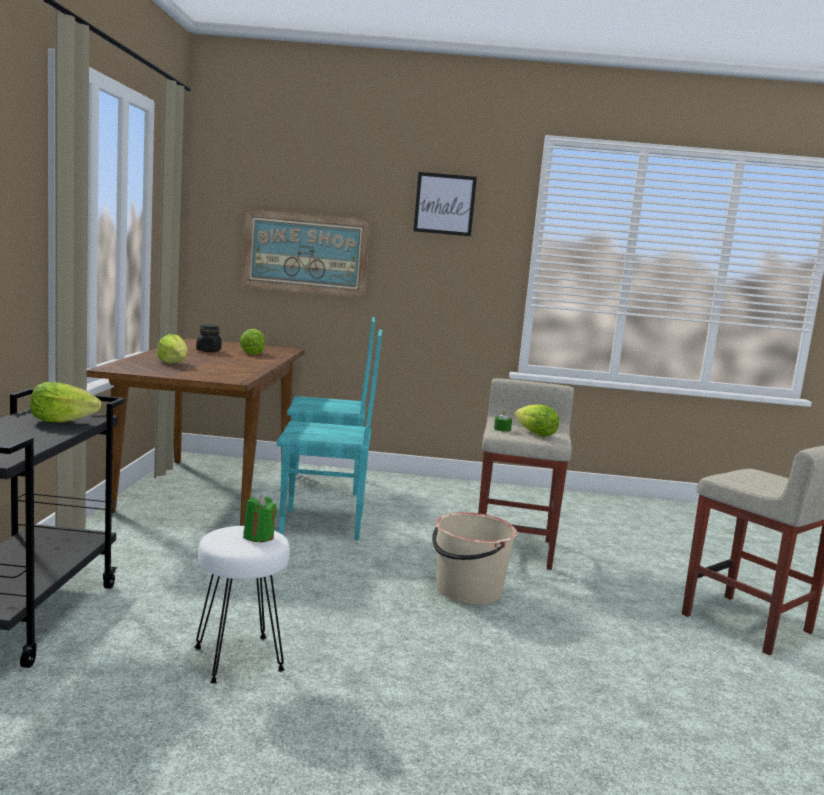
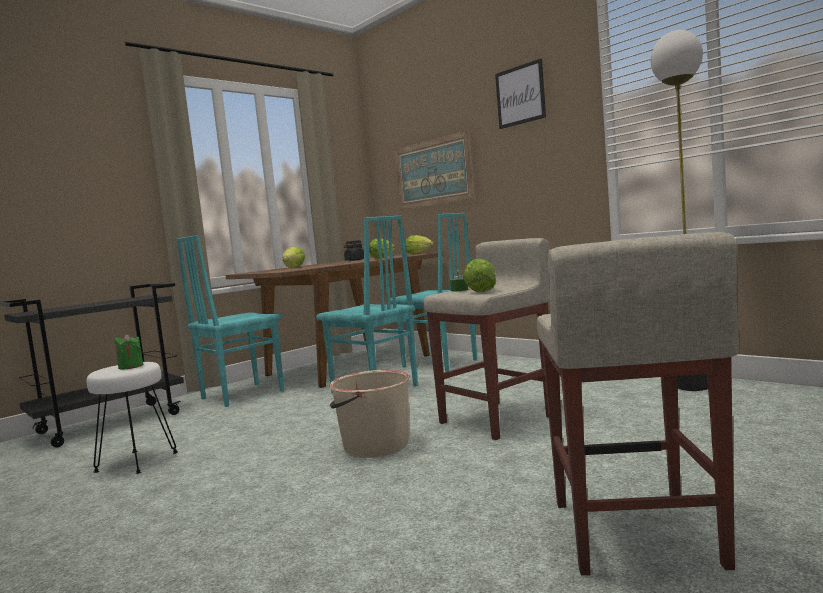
camera: 45 degrees right, 5 degrees down
lettuce [30,382,101,423] -> lettuce moved to [405,235,434,254]
none -> turquoise chair [177,235,284,407]
none -> floor lamp [651,30,708,391]

